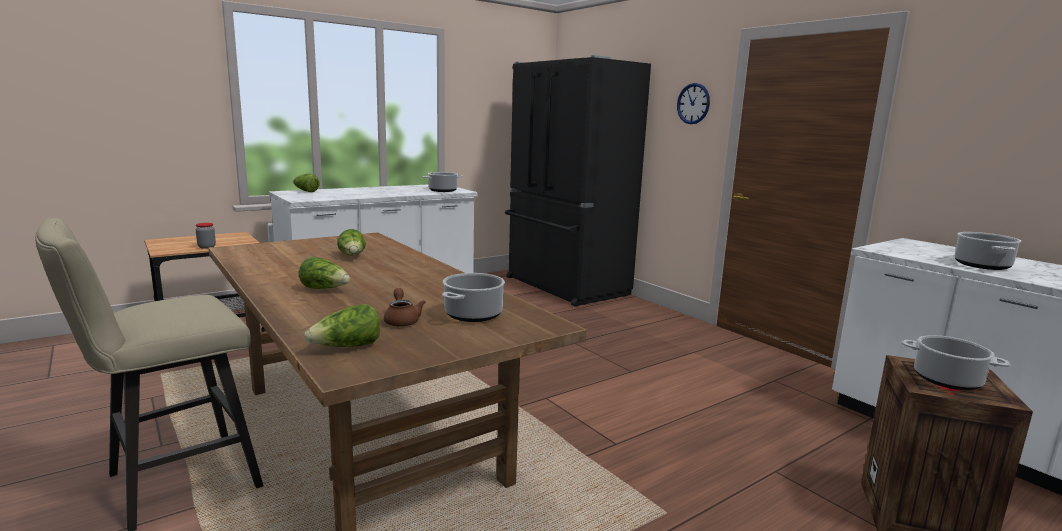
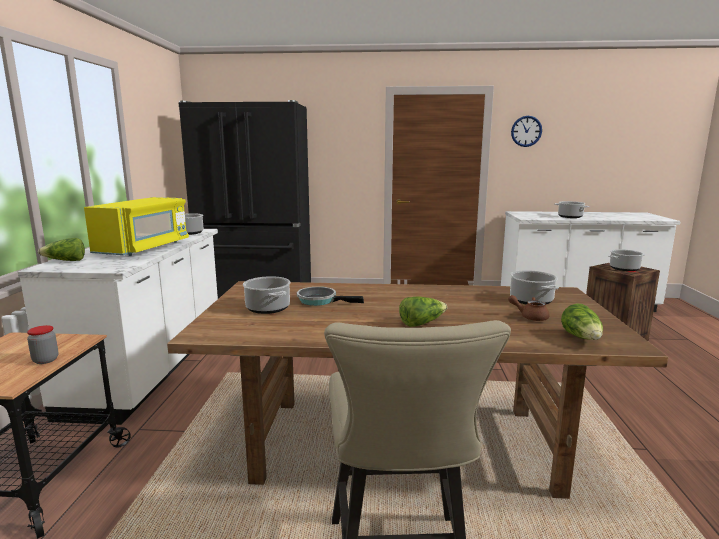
camera: 50 degrees left, 0 degrees up
lettuce [337,229,366,256] -> frying pan [297,287,364,306]
wall clock [677,83,710,124] -> wall clock moved to [511,116,542,147]
none -> yellow microwave [84,197,189,256]
none -> cooking pot [243,276,290,314]

